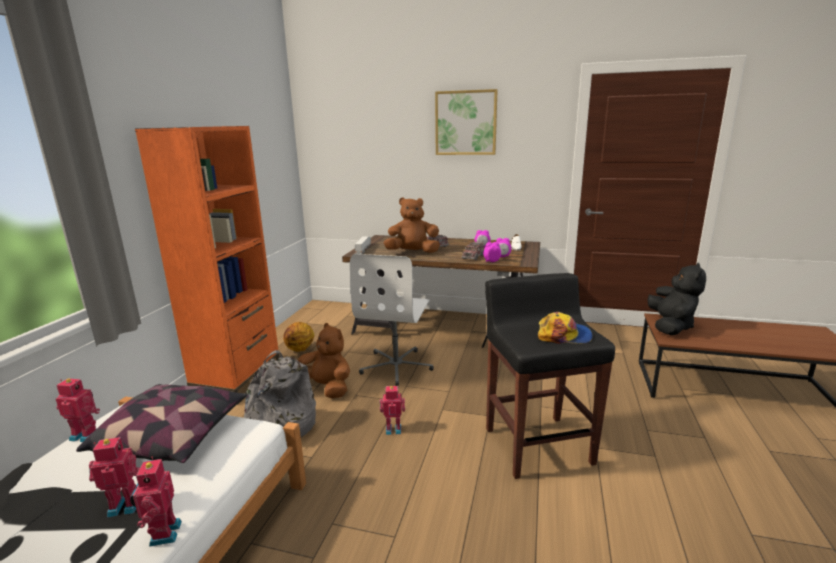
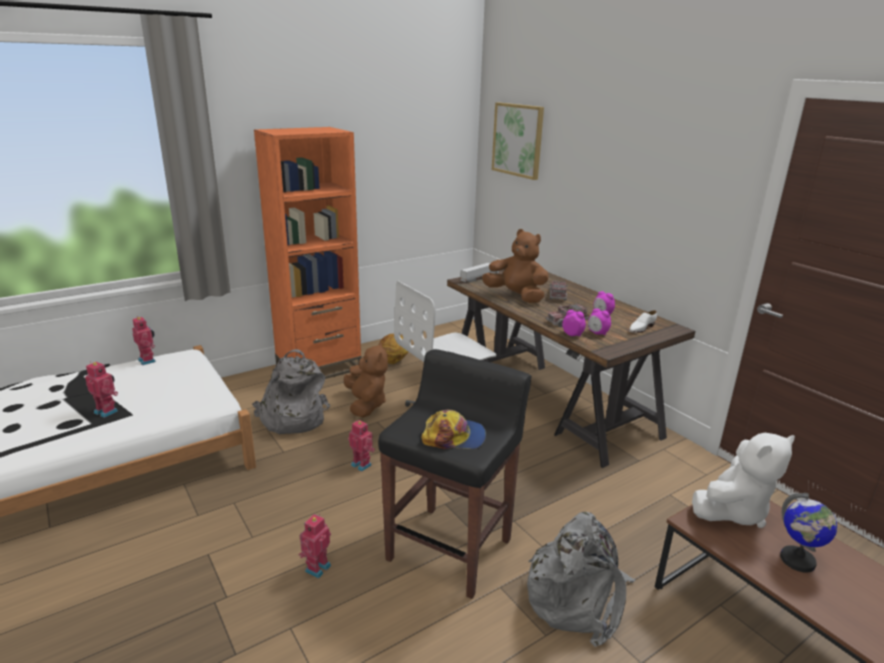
camera: 40 degrees right, 5 degrees up
pillow [76,384,247,463] -> none
toy robot [130,456,182,547] -> toy robot moved to [299,513,331,579]
picture [435,89,498,155] -> picture moved to [492,102,544,180]
cap [538,312,593,344] -> cap turned 45 degrees counterclockwise [421,410,486,449]
black plush toy [647,263,706,335] -> white plush toy [692,433,795,528]
none -> grey backpack [527,512,635,647]
none -> globe [780,493,837,573]

